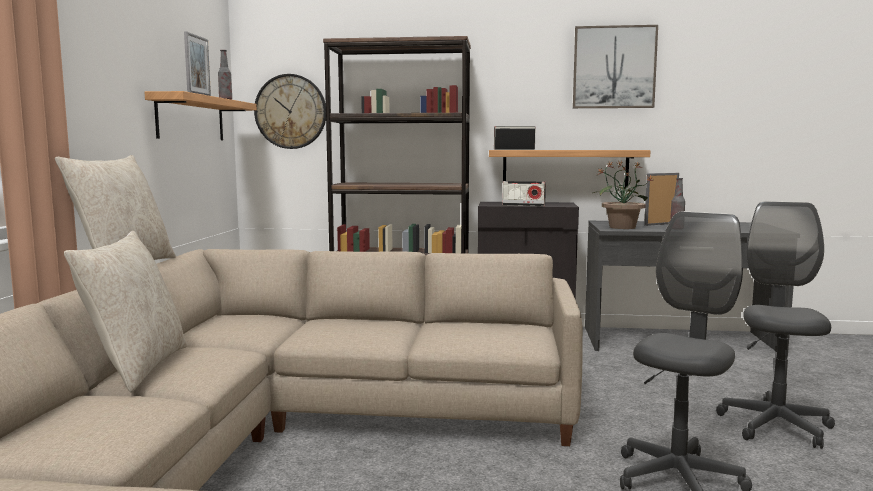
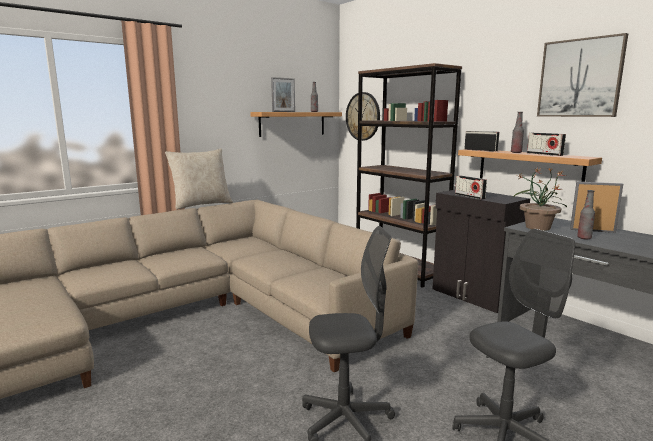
camera: 45 degrees right, 5 degrees up
beige pillow [64,231,187,392] -> none
none -> bottle [511,112,524,153]
none -> radio [527,133,566,156]

